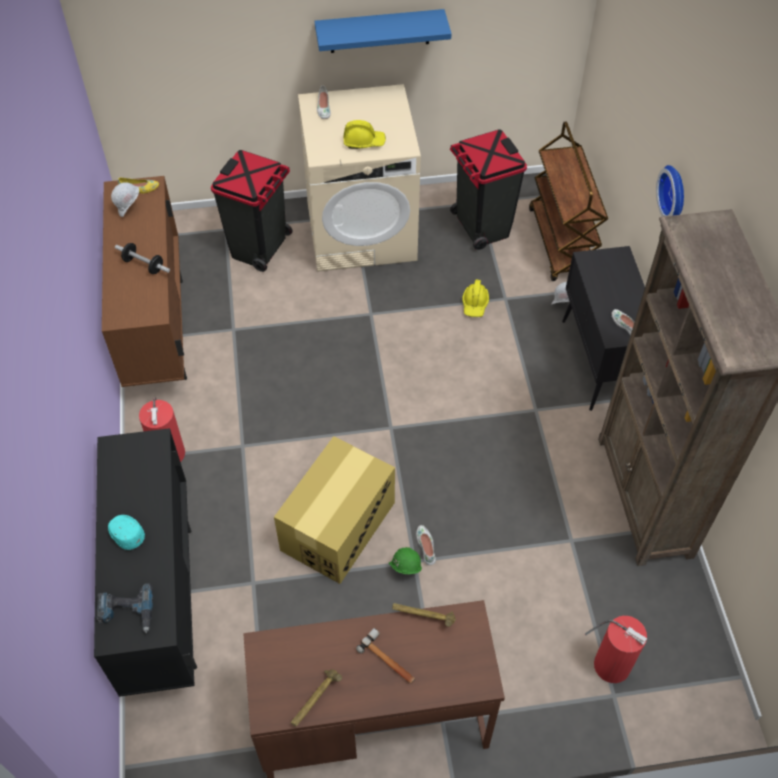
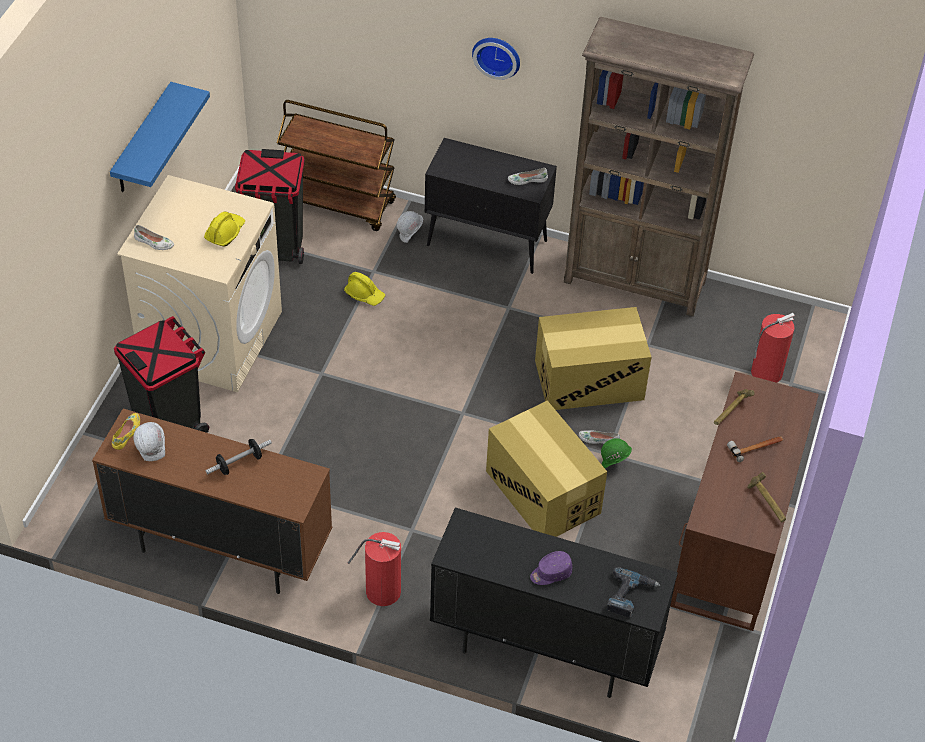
camera: 65 degrees left, 5 degrees down
turquoise cap [108,515,145,550] -> purple cap [530,551,572,585]
none -> cardboard box [535,307,652,410]

